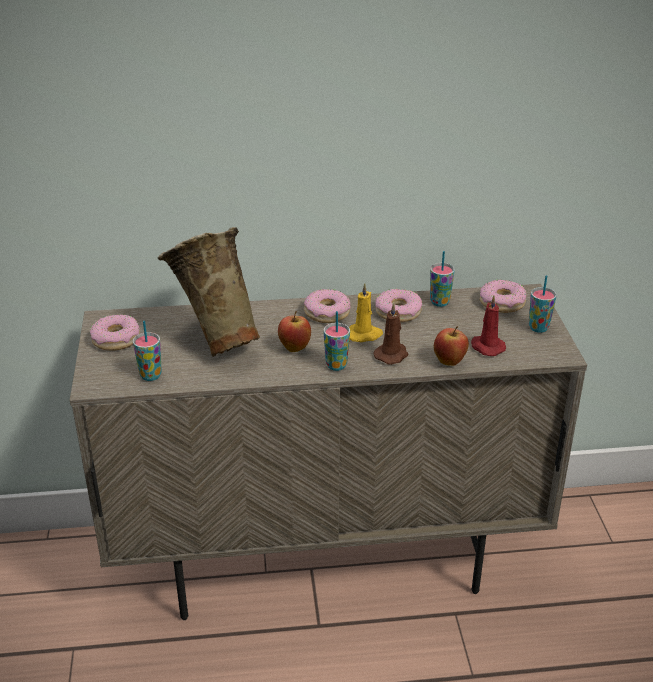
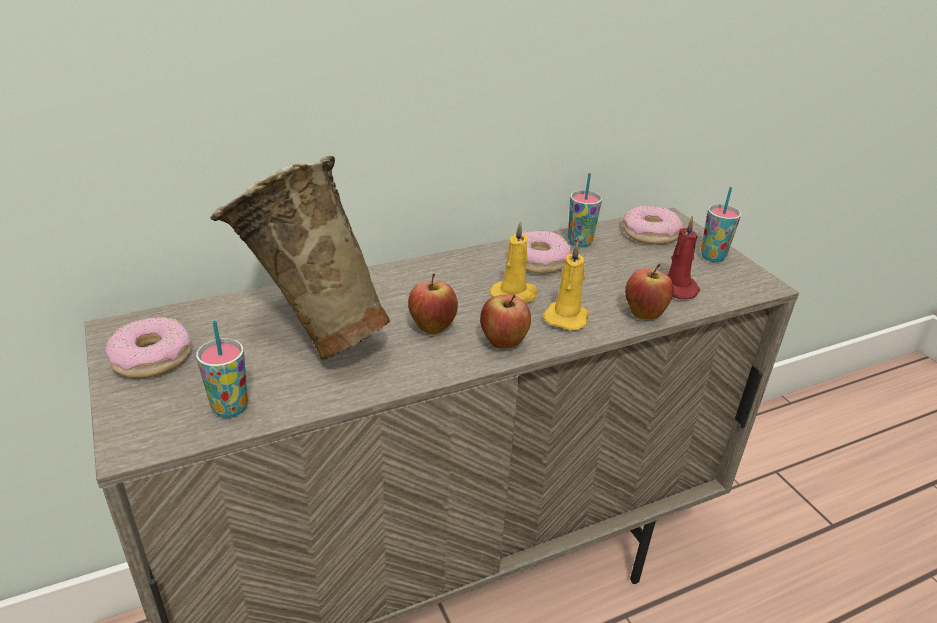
camera: 20 degrees left, 0 degrees up
donut [304,289,350,323] -> none
cup [323,311,350,371] -> apple [480,294,531,348]
brown candle [373,303,408,365] -> yellow candle [543,241,589,331]

